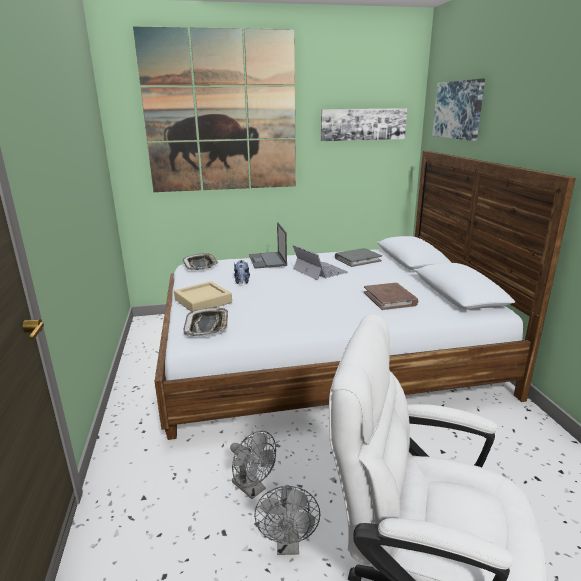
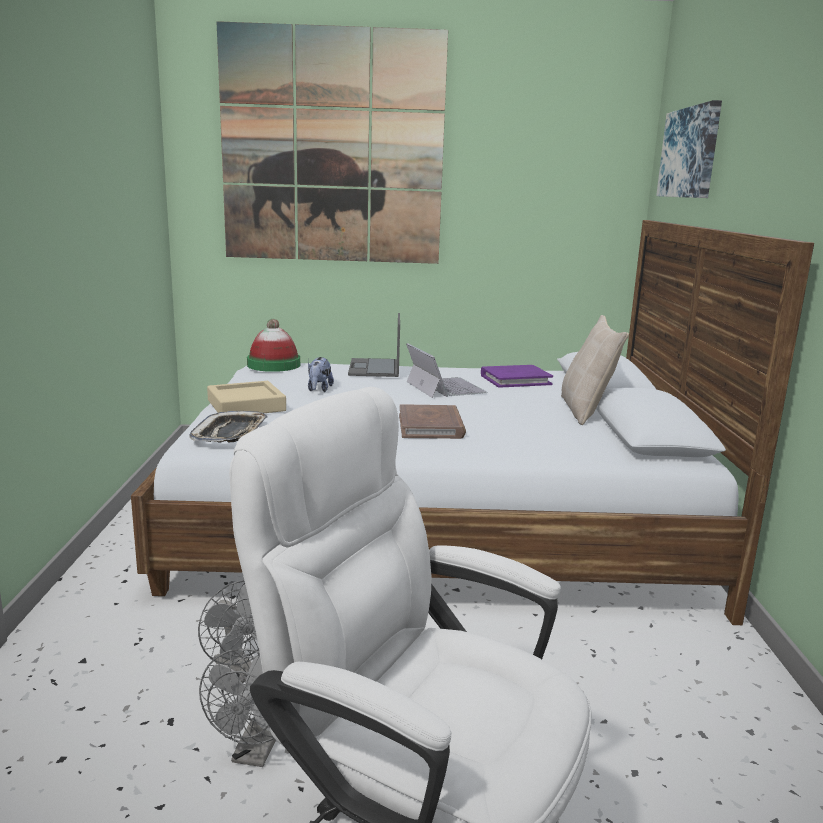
camera: 10 degrees right, 5 degrees down
tray [183,253,219,270] -> hat [247,319,300,372]
picture [321,108,407,141] -> none
grey book [335,248,382,267] -> purple book [481,365,553,388]
brown book [364,283,418,310] -> brown book moved to [399,404,466,439]
none -> beige pillow [561,315,629,425]

